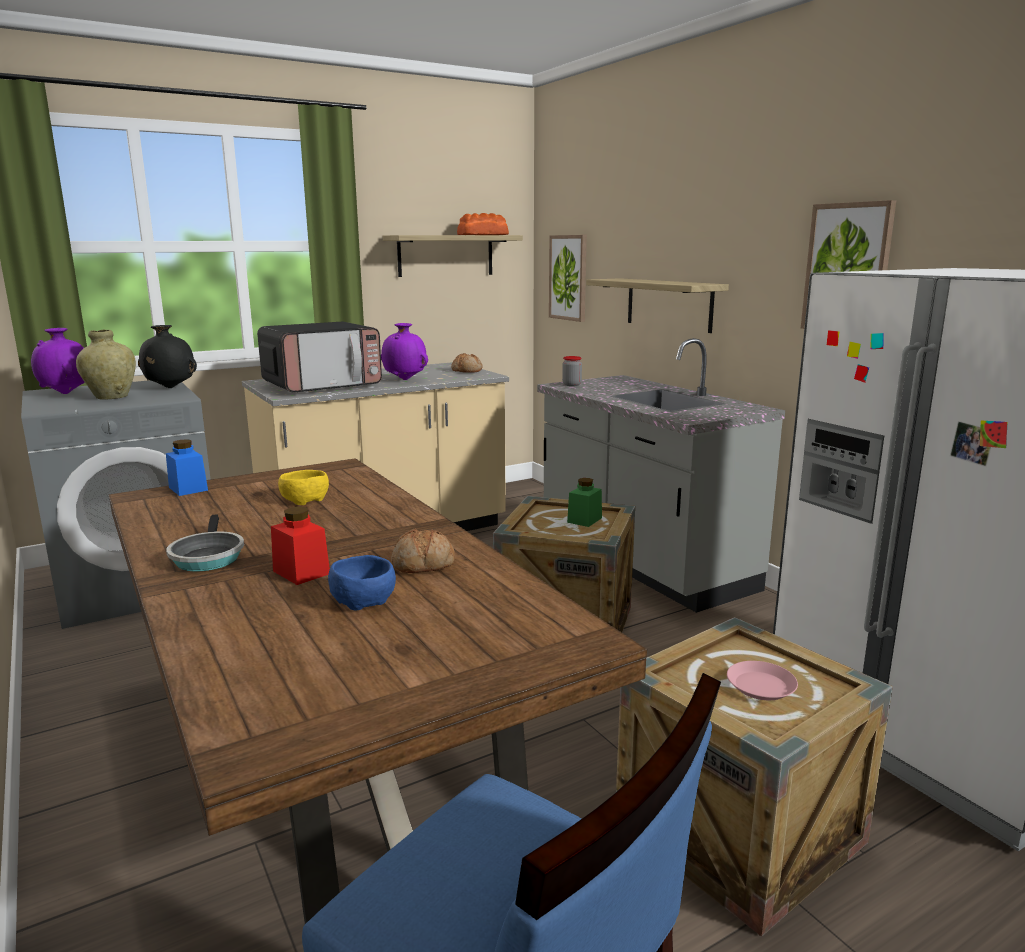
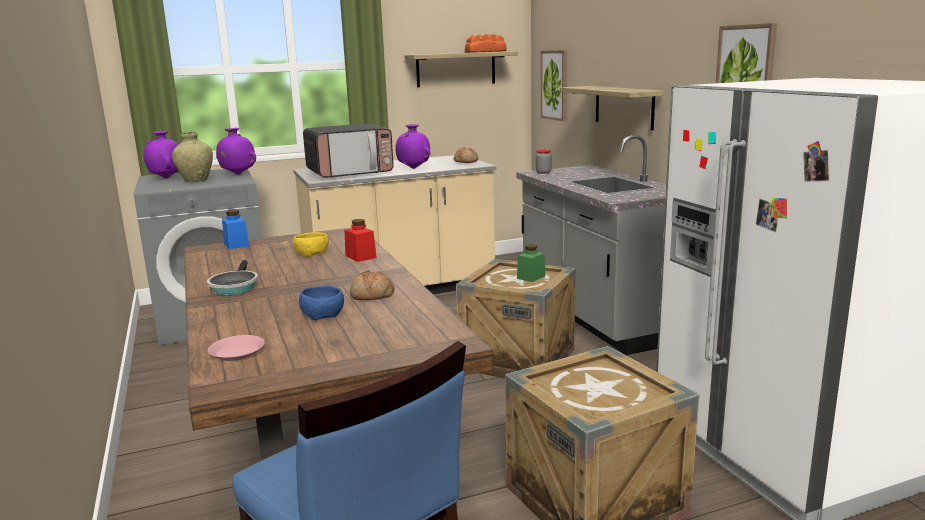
camera: 10 degrees right, 0 degrees up
black vase [138,325,197,388] -> purple vase [216,128,256,174]
red jar [271,506,330,585] -> red jar moved to [345,219,377,262]
pink plate [727,661,798,700] -> pink plate moved to [208,335,265,361]

